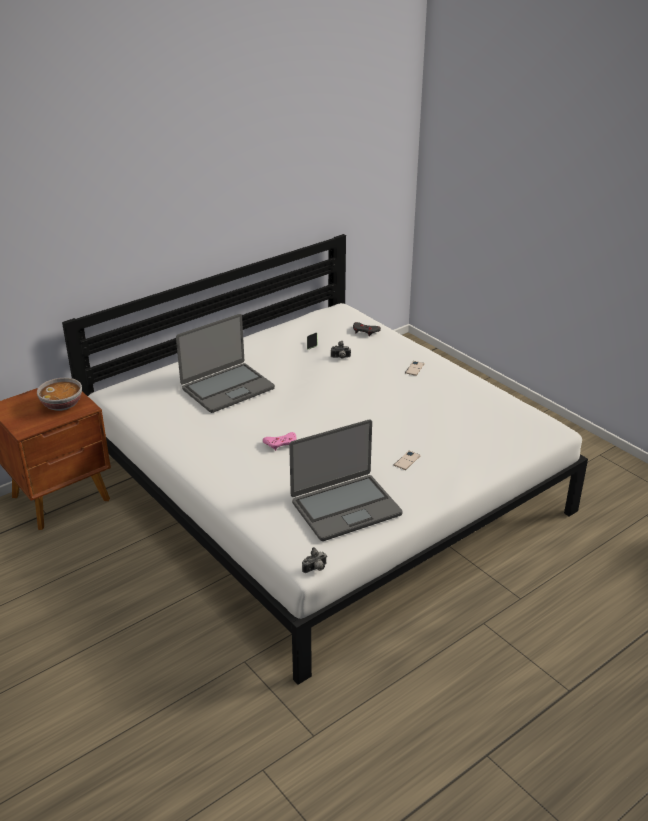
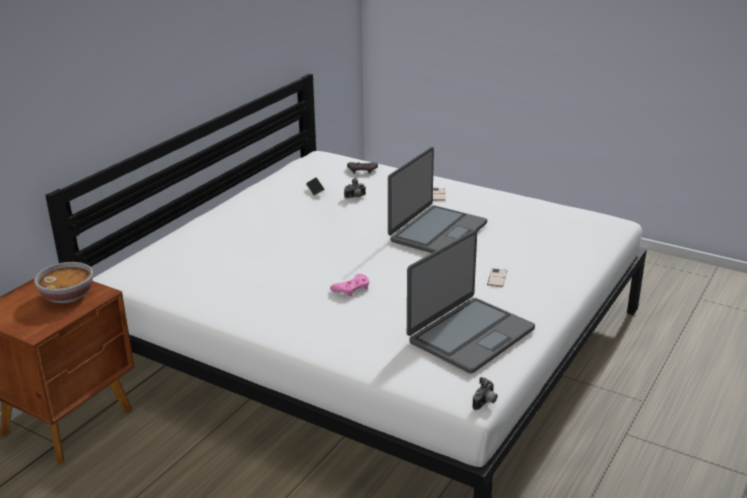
camera: 20 degrees left, 5 degrees down
laptop [176,314,275,413] -> laptop moved to [388,147,487,253]

